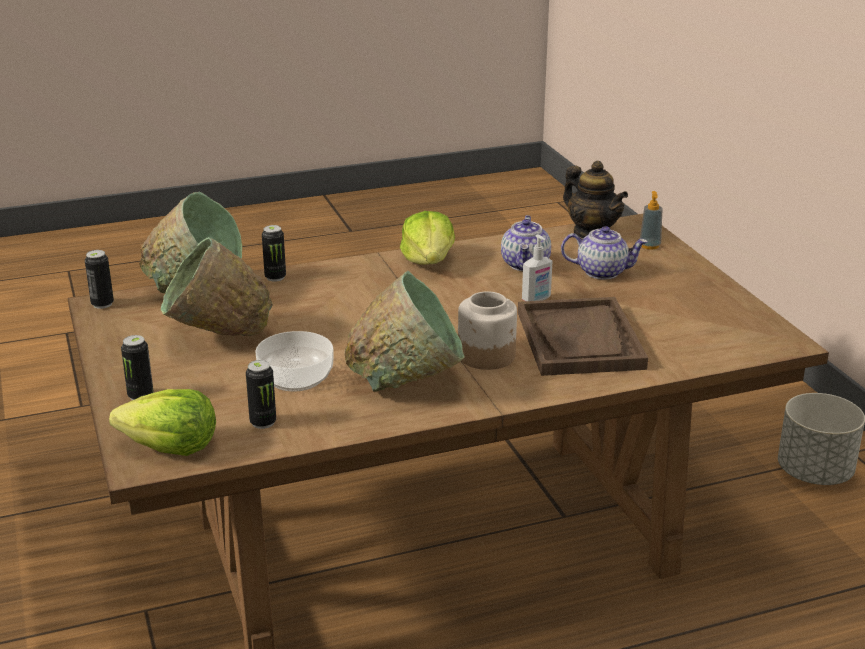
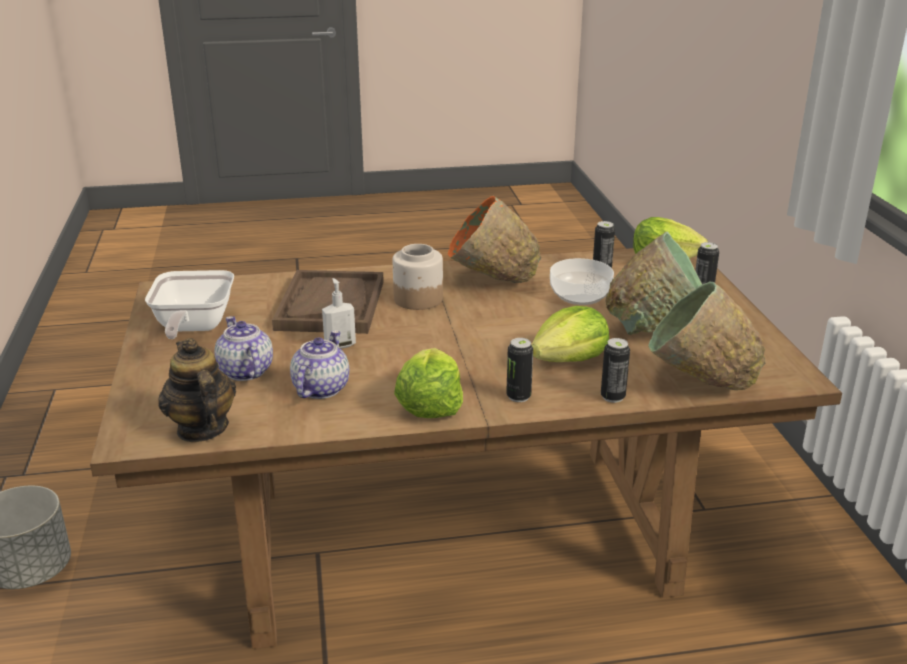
camera: 170 degrees left, 0 degrees up
can [85,250,114,309] -> can moved to [506,338,533,402]
green bowl [345,271,464,392] -> orange bowl [448,196,541,283]
teapot [561,226,648,280] -> teapot turned 45 degrees clockwise [215,316,273,381]
soap dispenser [640,191,663,250] -> none
none -> frying pan [145,270,234,339]
none -> lettuce [531,306,609,362]

